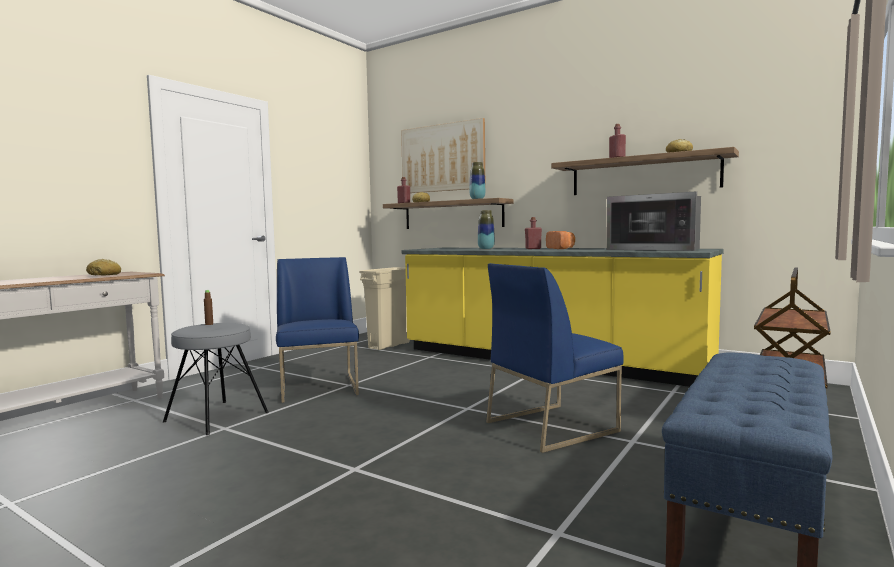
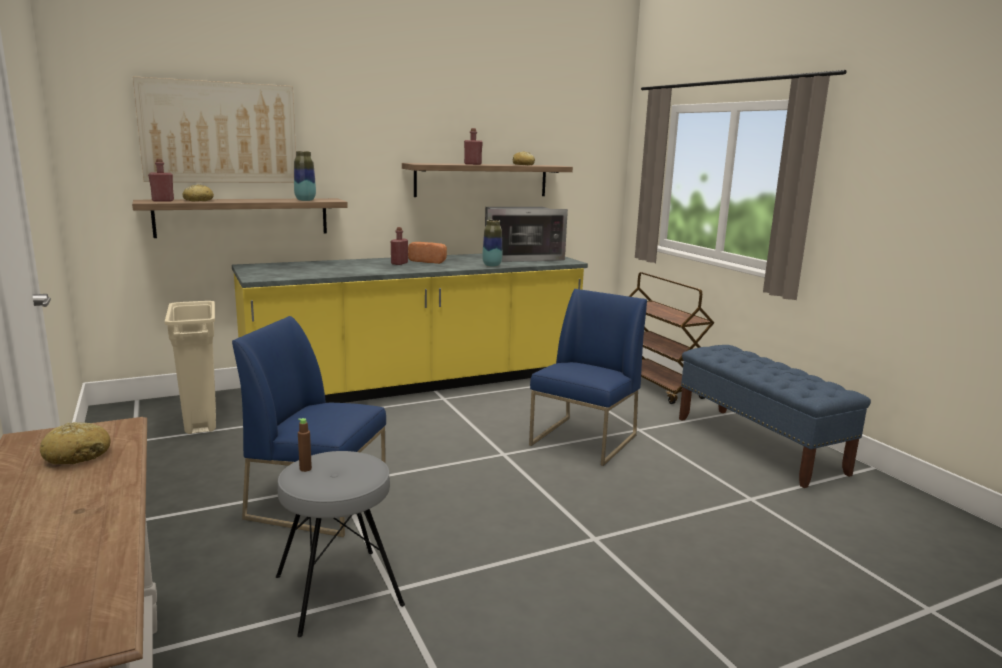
camera: 60 degrees left, 10 degrees up
vase [478,210,495,249] -> vase moved to [482,220,502,267]
blue chair [486,263,624,453] -> blue chair turned 150 degrees counterclockwise [529,289,647,466]

